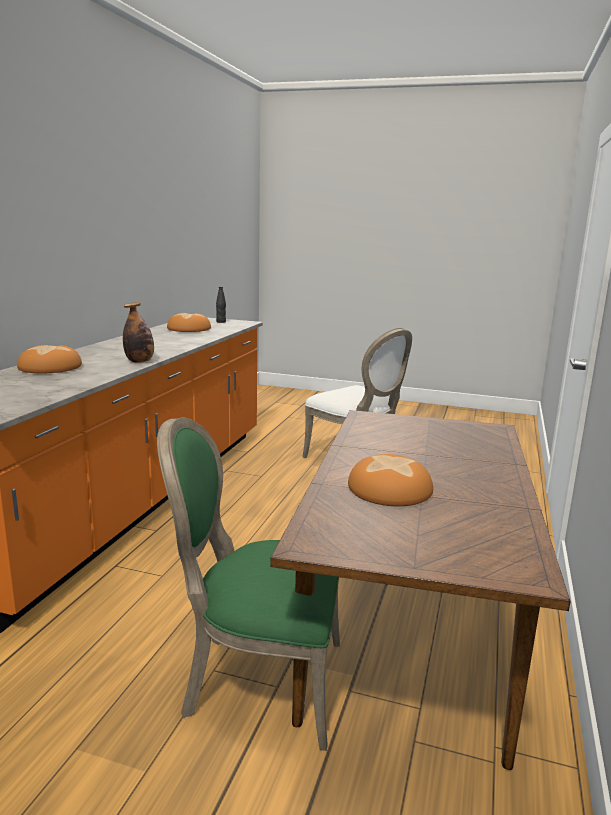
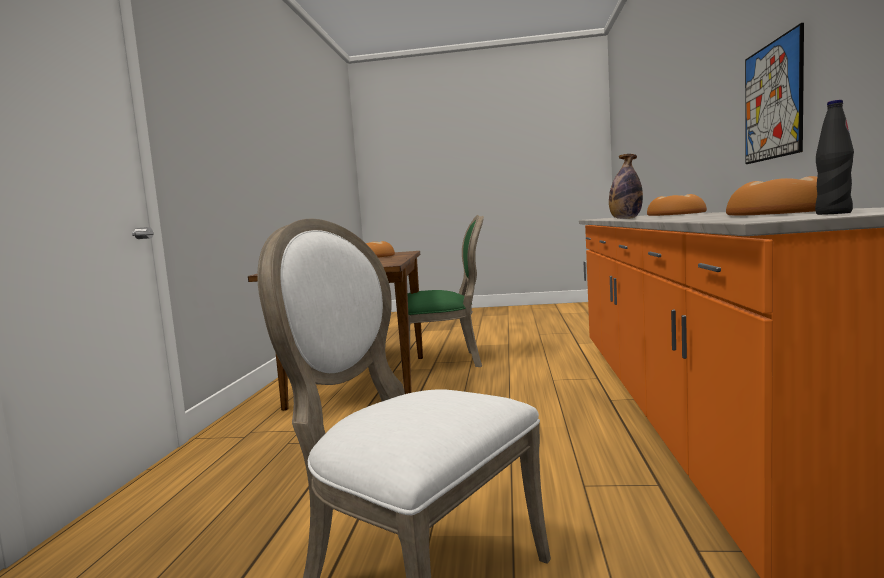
camera: 170 degrees right, 10 degrees down
none -> picture [745,23,804,164]

